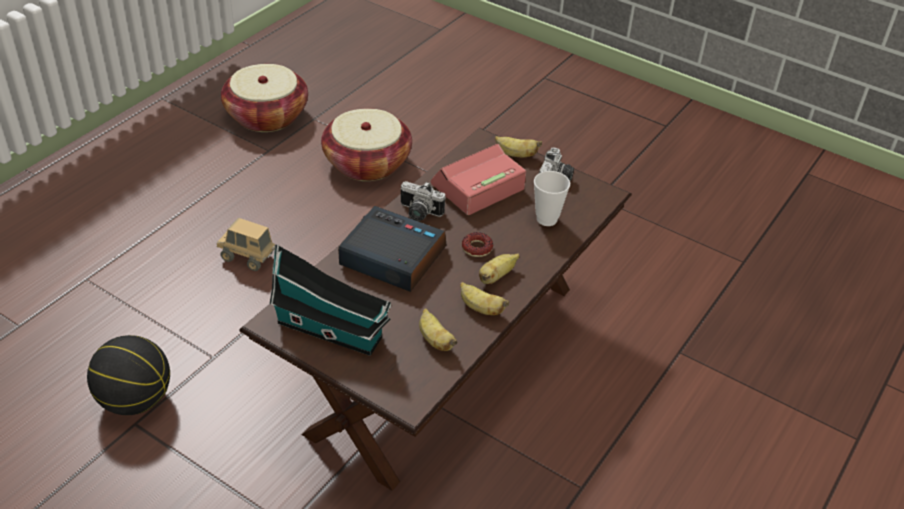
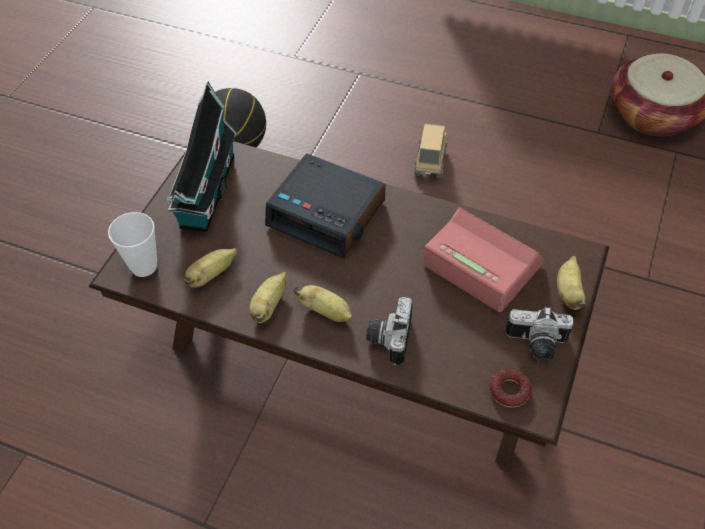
camera: 80 degrees right, 10 degrees up
basket [321,109,412,181] -> none
alarm clock [338,206,447,292] -> alarm clock turned 105 degrees clockwise [265,153,386,258]
camera [401,181,445,221] -> camera moved to [366,297,413,365]
donut [462,232,493,257] -> donut moved to [489,368,532,407]
cup [534,171,570,226] -> cup moved to [108,212,157,277]

